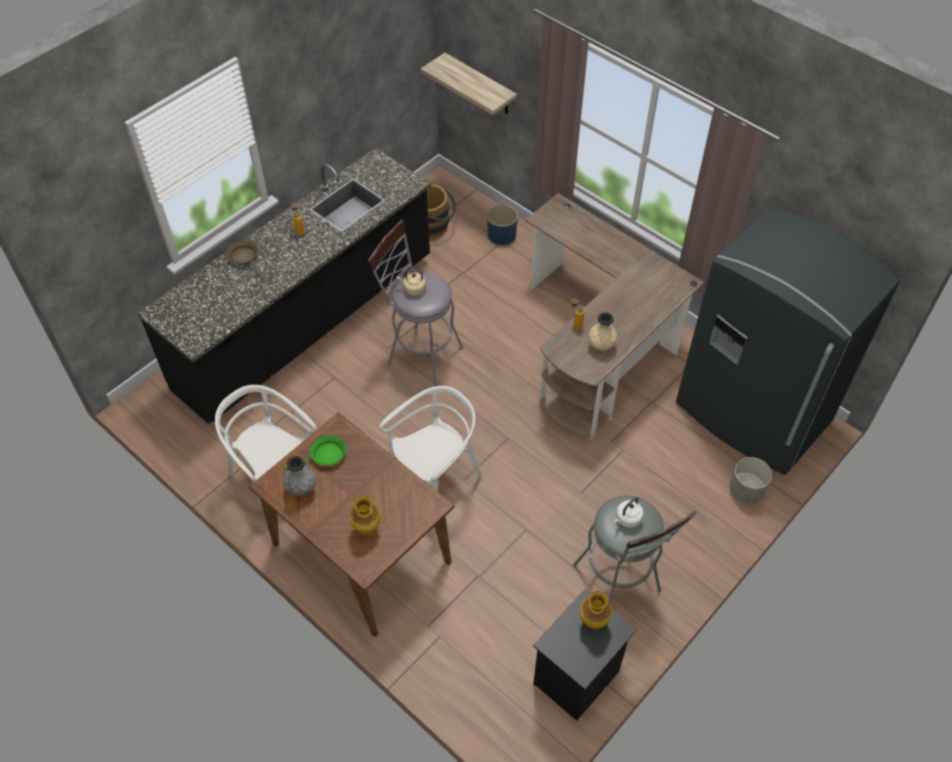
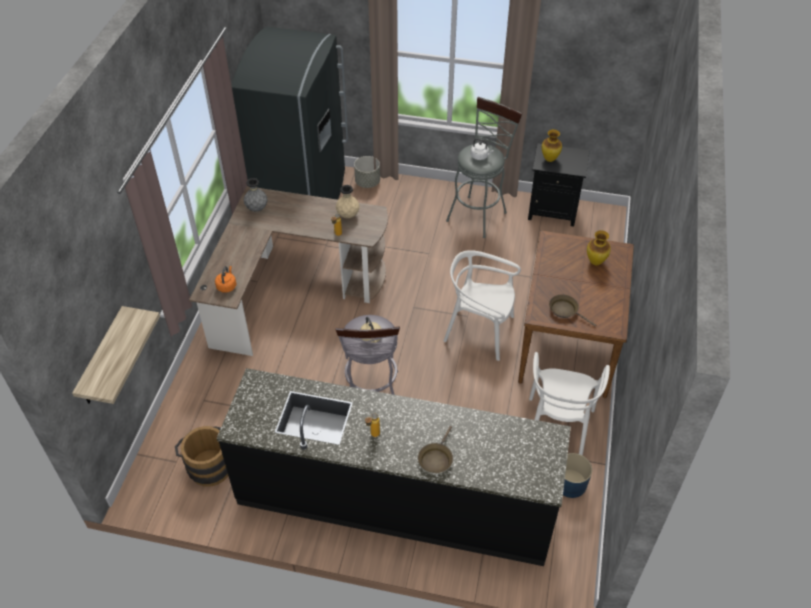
camera: 120 degrees left, 5 degrees down
grey vase [283,456,316,496] -> grey vase moved to [244,178,267,212]
green frying pan [285,435,346,469] -> brown frying pan [549,295,596,327]
blue planter [487,205,518,245] -> blue planter moved to [563,453,592,498]
none -> orange kettle [215,266,236,293]

